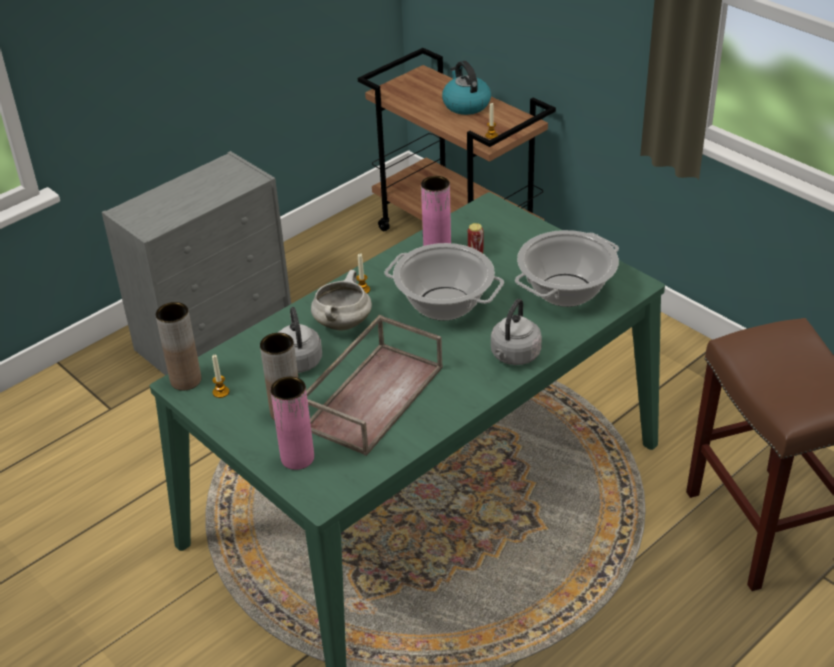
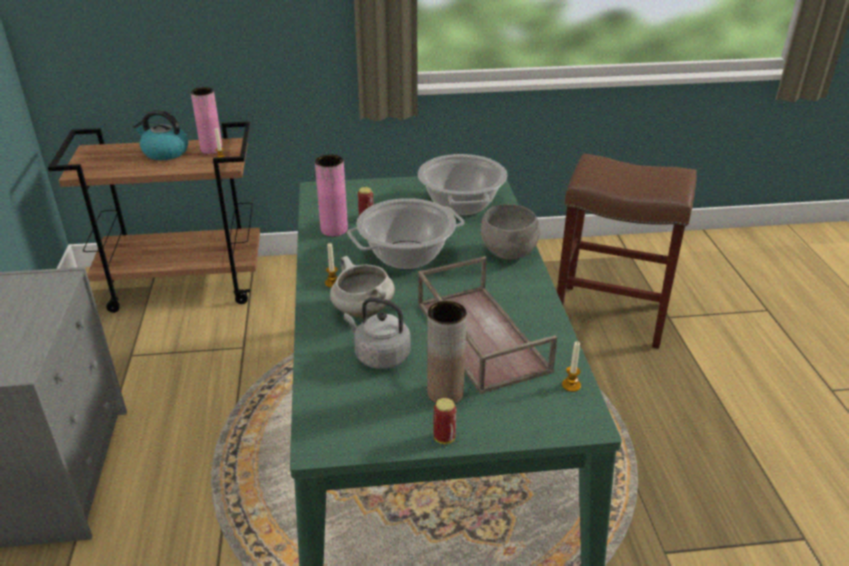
camera: 55 degrees left, 5 degrees down
brown vase [156,302,201,391] -> none
candle [212,354,229,398] -> candle moved to [562,341,581,392]
pink vase [270,377,314,470] -> pink vase moved to [191,87,223,154]
grey kettle [491,299,542,365] -> grey bowl [481,204,540,259]
none -> can [434,398,456,444]

